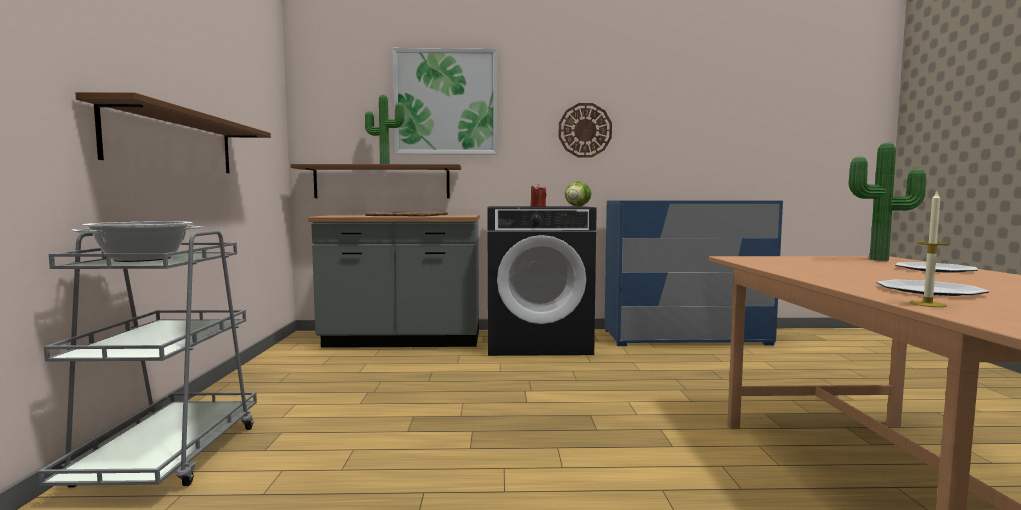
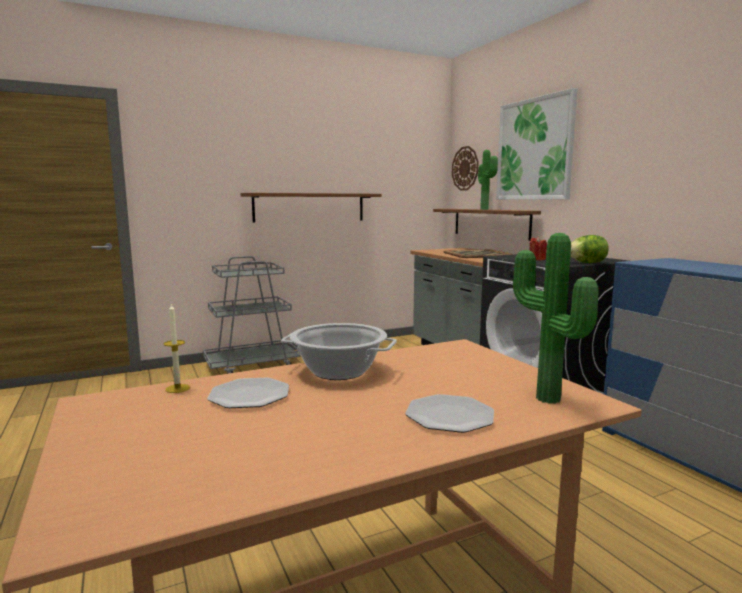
camera: 65 degrees right, 5 degrees up
cooking pot [71,221,203,262] -> cooking pot moved to [281,323,397,380]
wall clock [559,103,612,158] -> wall clock moved to [452,146,479,191]

